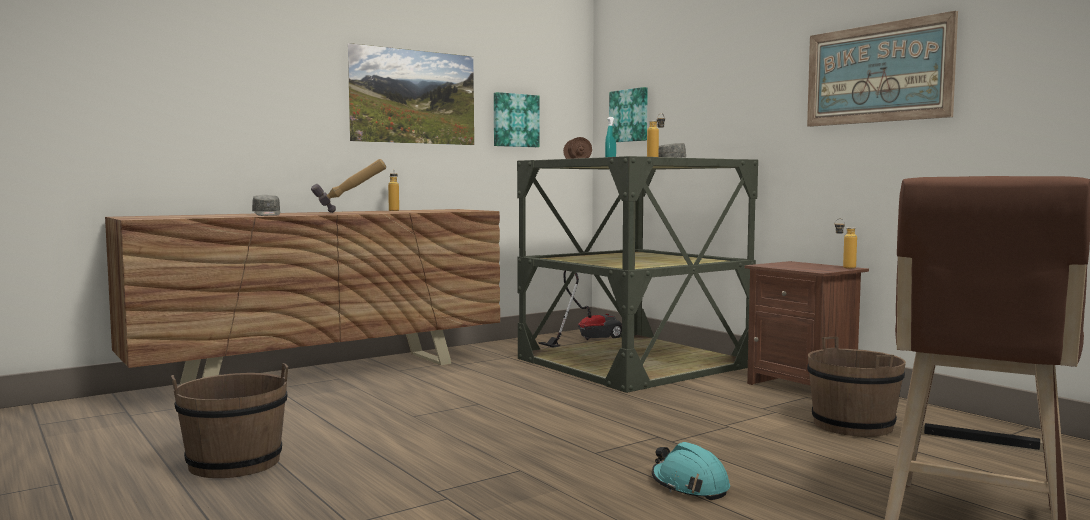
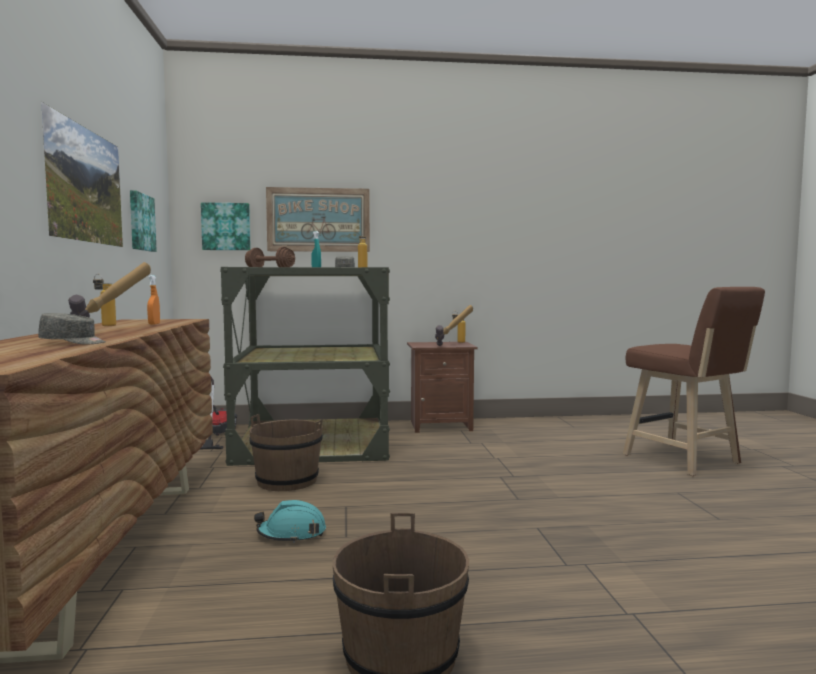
camera: 60 degrees left, 0 degrees up
turquoise hard hat [652,442,730,500] -> turquoise hard hat moved to [254,500,326,543]
picture [807,11,958,127] -> picture moved to [266,187,370,252]
brown bucket [807,337,906,437] -> brown bucket moved to [249,414,323,491]
none -> orange spray bottle [147,275,160,325]
none -> hammer [435,305,473,346]

